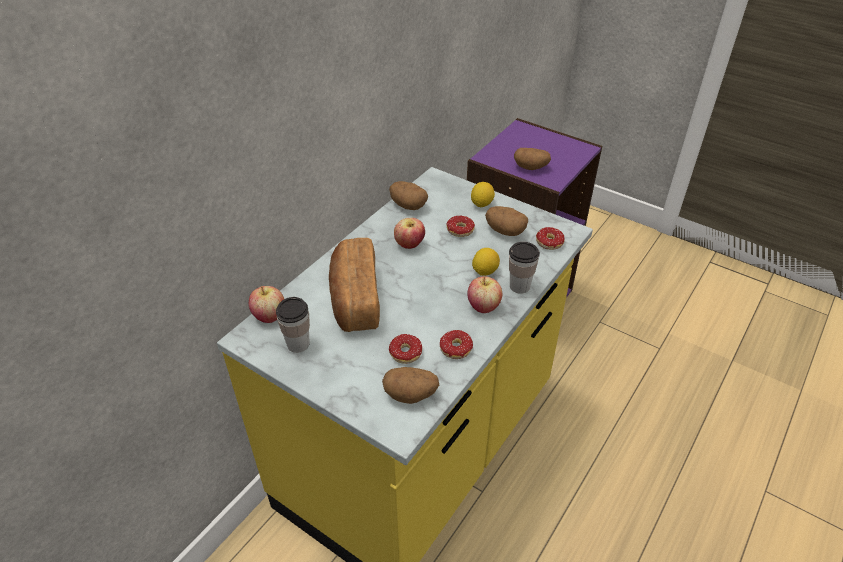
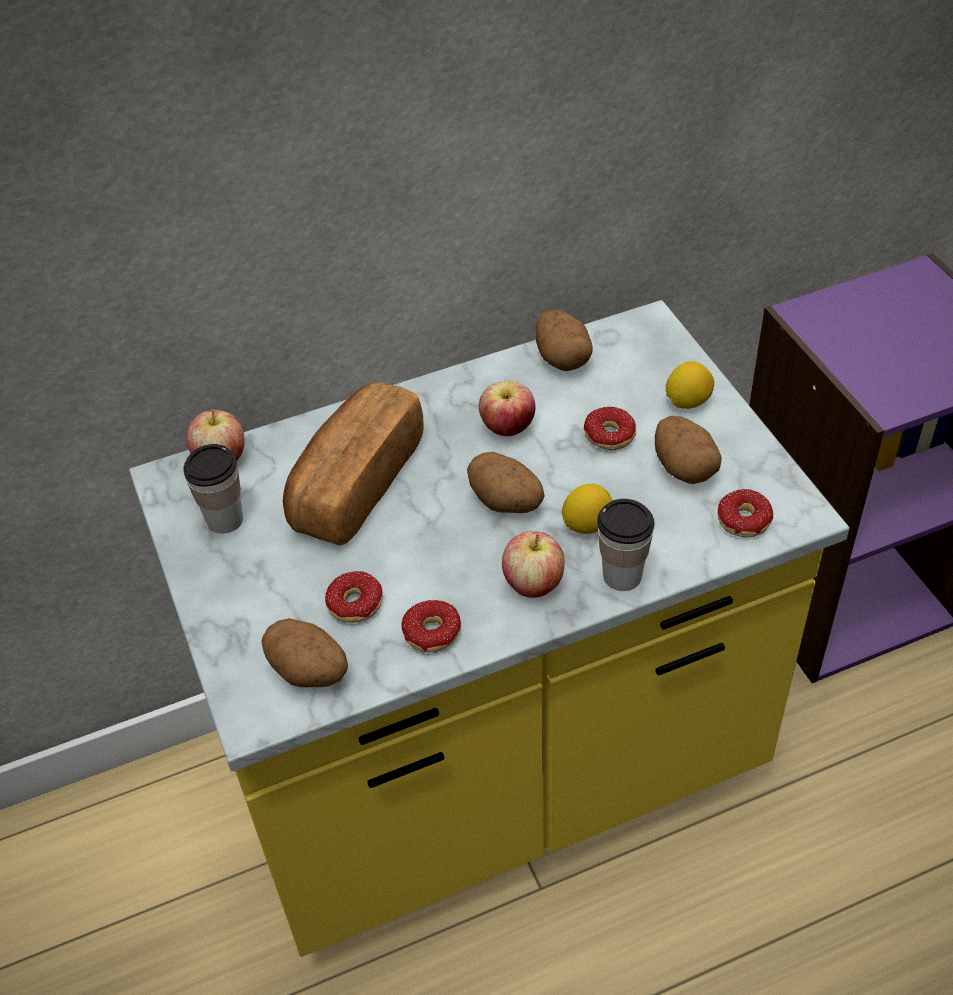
camera: 35 degrees right, 5 degrees up
potato [514,148,551,170] -> potato moved to [467,452,545,513]

